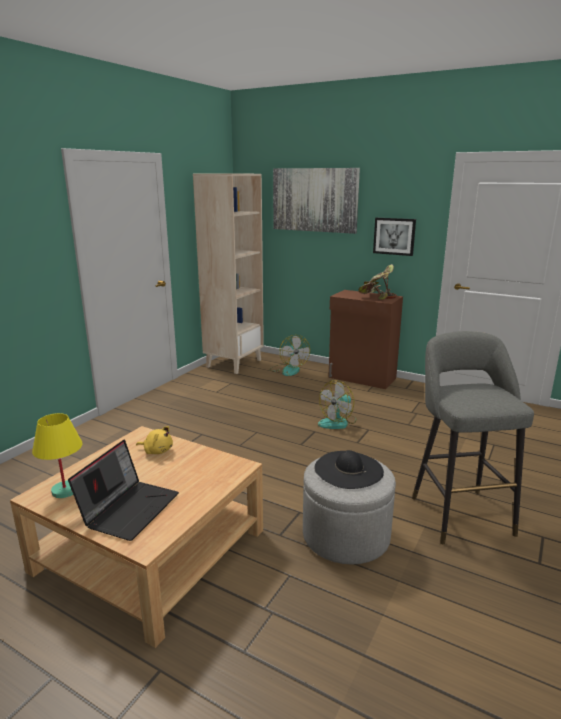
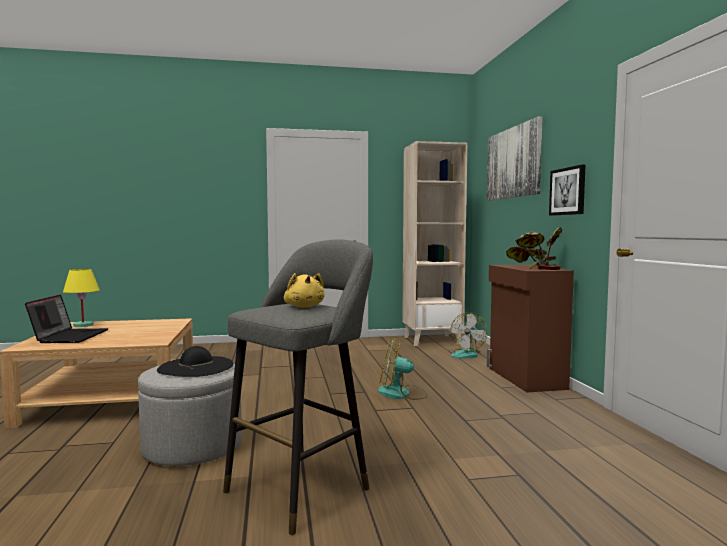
camera: 50 degrees right, 15 degrees down
laptop [68,440,179,541] -> laptop turned 75 degrees counterclockwise [25,295,108,343]
yellow plush toy [136,426,173,454] -> yellow plush toy moved to [284,273,325,308]

